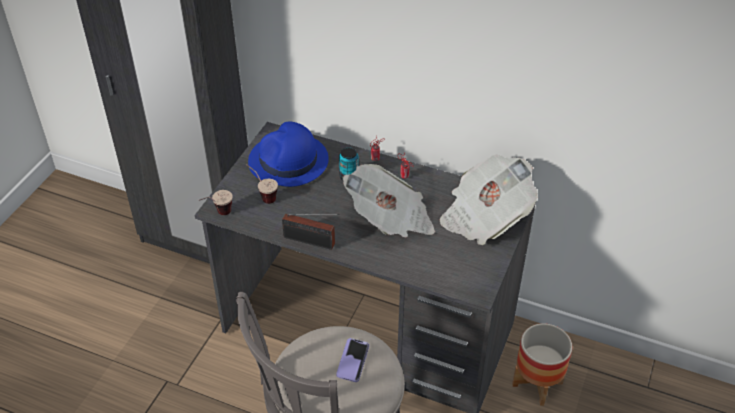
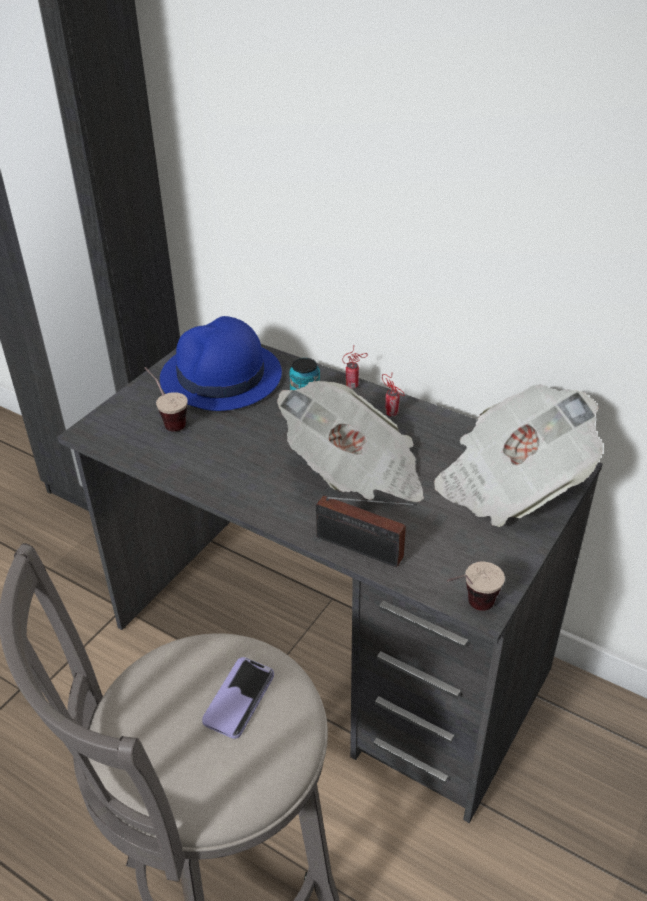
camera: 10 degrees right, 5 degrees down
cup [199,190,233,215] -> cup moved to [447,561,505,611]
radio [282,214,339,250] -> radio moved to [316,496,417,567]
planter [512,323,572,406] -> none

